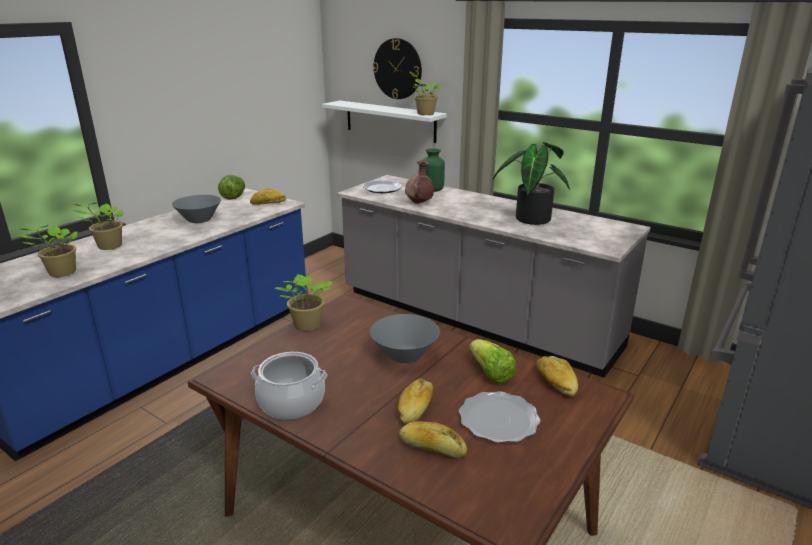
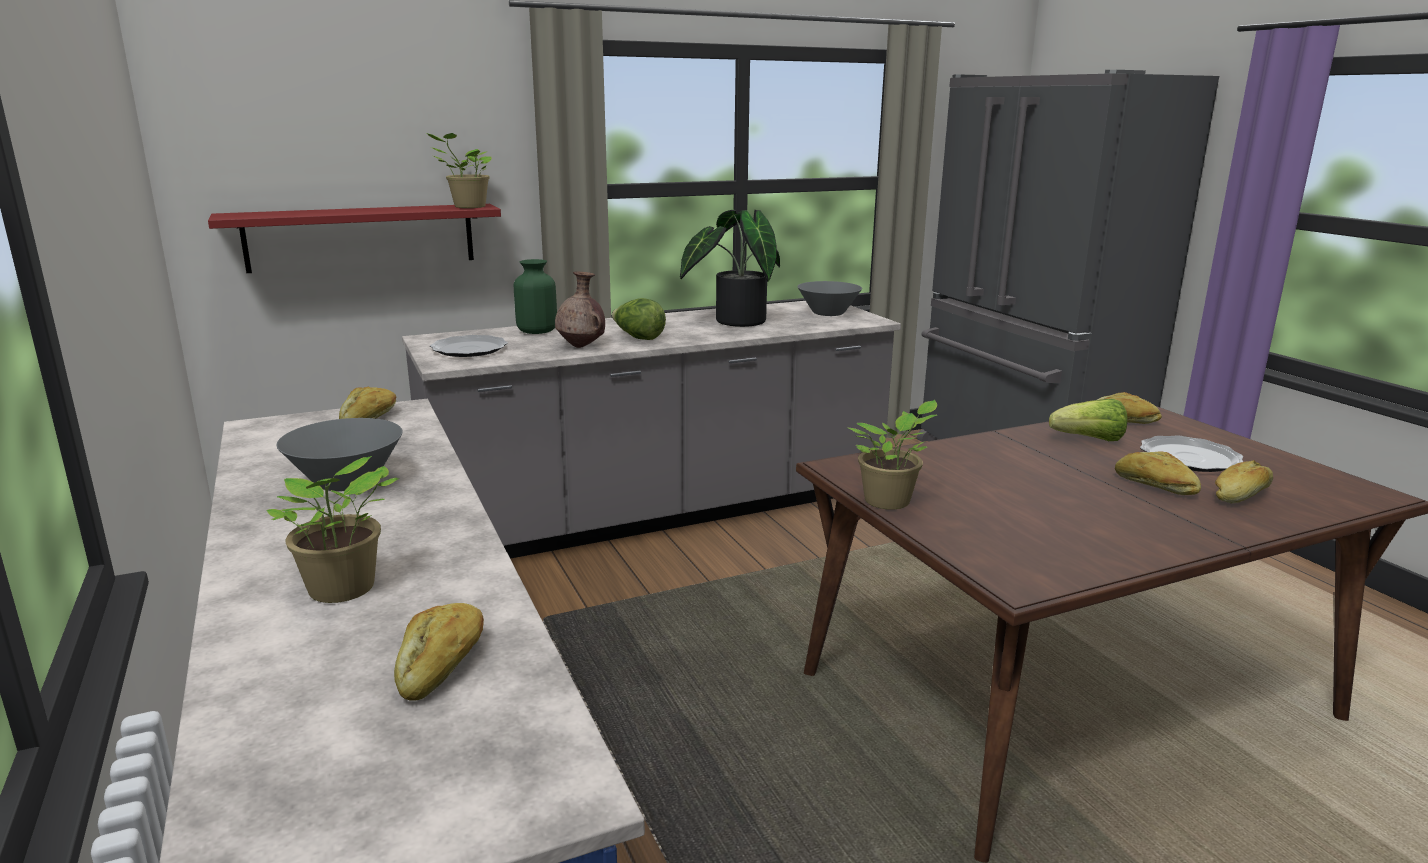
camera: 60 degrees left, 5 degrees down
potted plant [18,225,78,277] -> bread [394,603,484,701]
lettuce [218,175,245,200] -> lettuce moved to [611,298,666,340]
cooking pot [251,352,327,420] -> none
white shelf [322,101,447,143] -> red shelf [208,204,501,273]
grey bowl [370,314,440,363] -> grey bowl moved to [797,281,862,316]
wall clock [373,38,422,99] -> none

